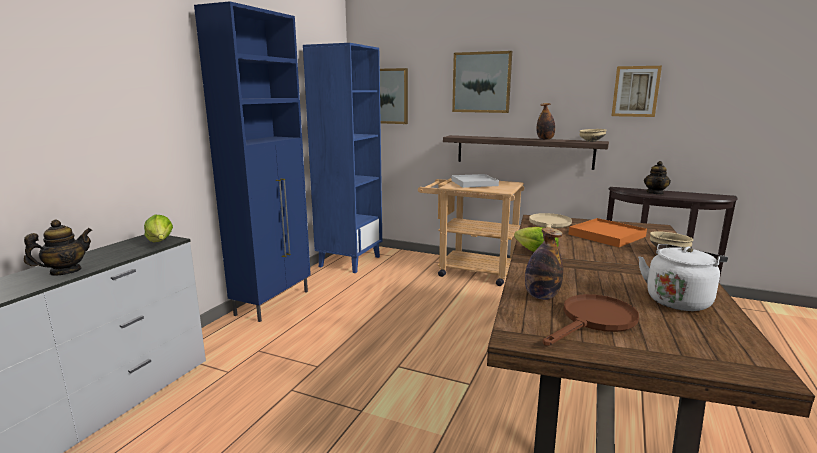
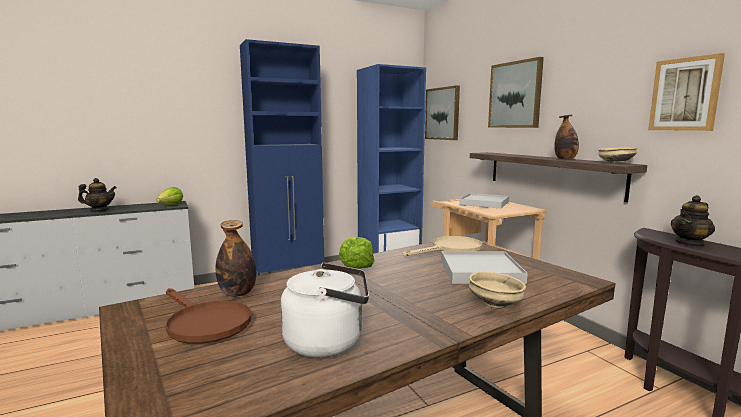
camera: 40 degrees right, 5 degrees down
brown frying pan [543,294,639,346] -> brown frying pan turned 45 degrees clockwise [166,288,252,344]
orange tray [569,218,647,247] -> white tray [441,251,528,284]

